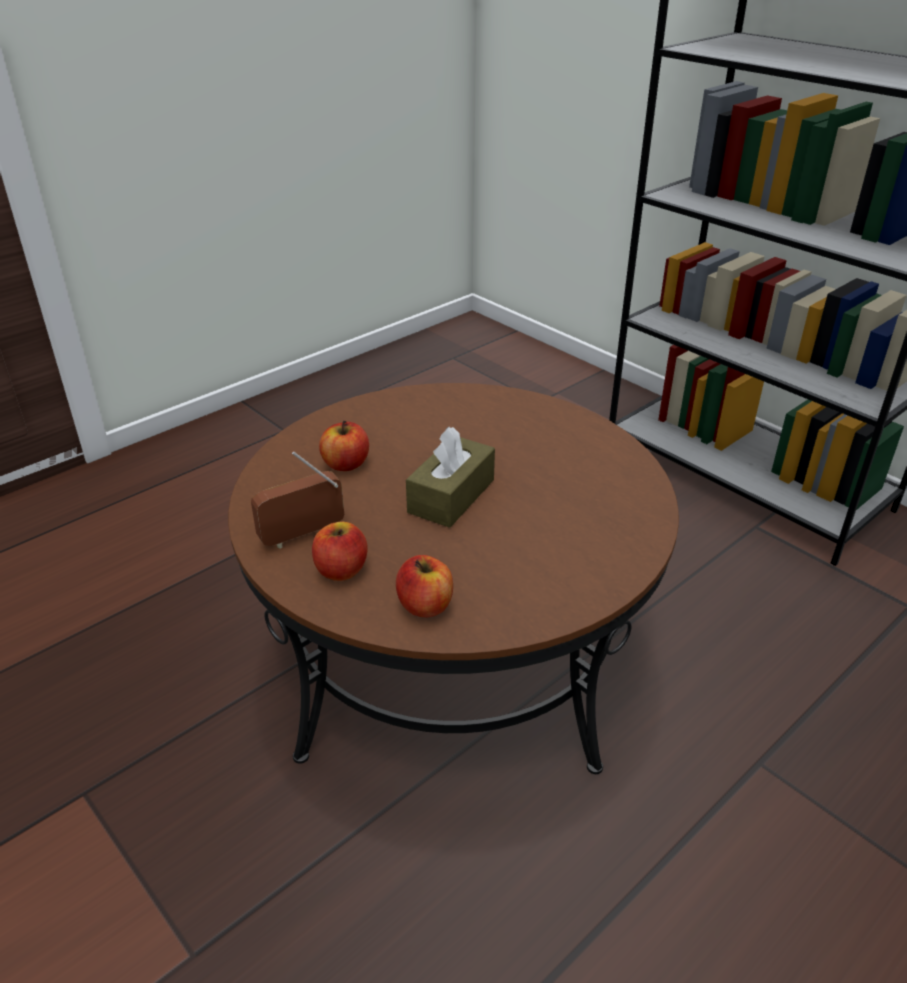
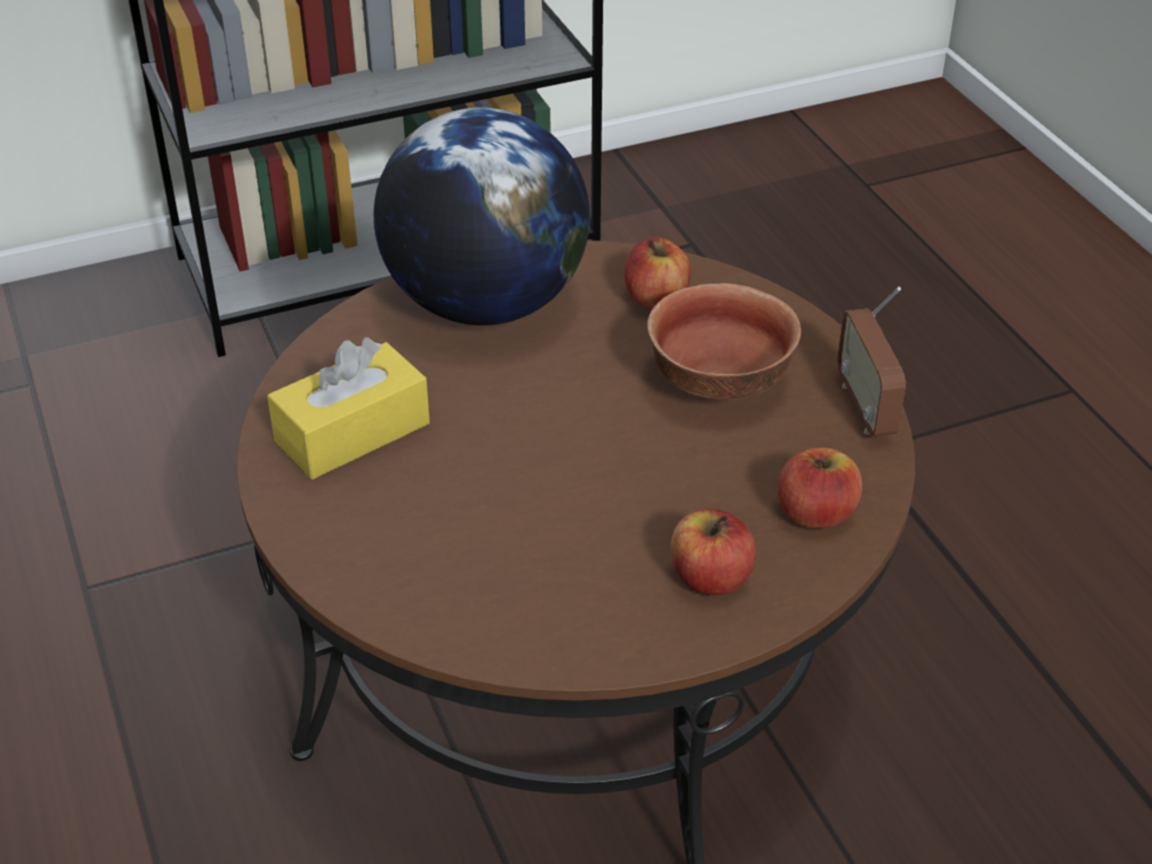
camera: 70 degrees left, 5 degrees up
radio [251,451,344,549] -> radio moved to [837,287,906,437]
apple [319,420,369,471] -> apple moved to [624,237,691,310]
brown tissue box [406,427,495,528] -> none
none -> yellow tissue box [267,338,430,480]
none -> globe [374,107,590,325]
none -> bowl [647,283,801,401]

